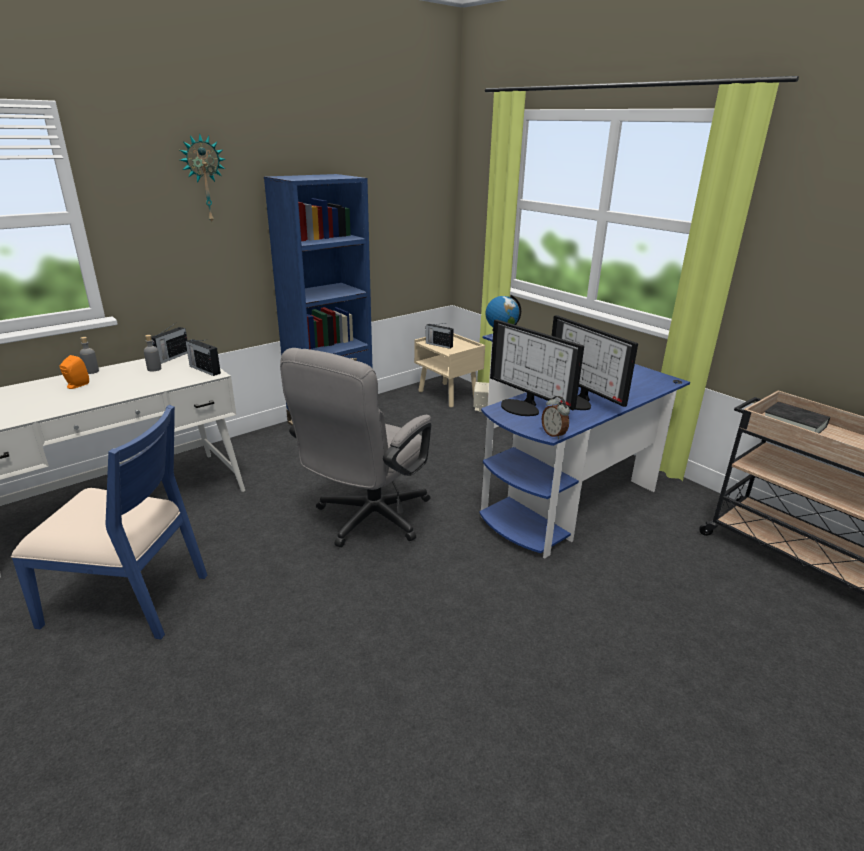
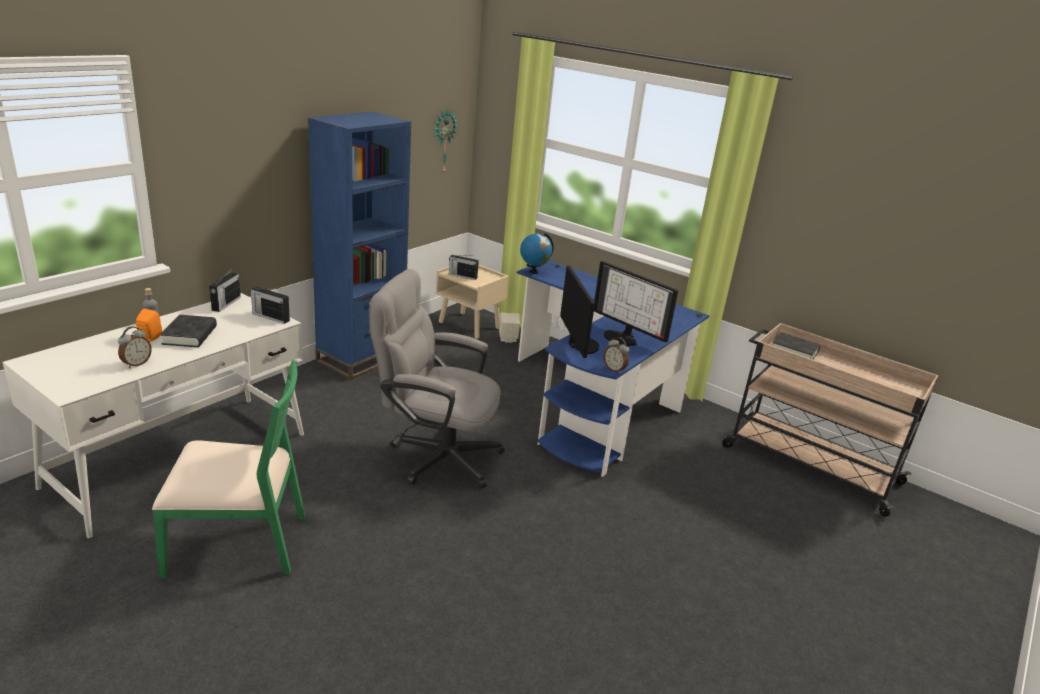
camera: 15 degrees left, 0 degrees up
blue chair [11,405,207,639] -> green chair [152,360,305,578]
grey bottle [144,335,161,372] -> none
wall clock [180,133,226,223] -> wall clock moved to [434,110,458,173]
grey office chair [280,348,431,547] -> grey office chair turned 90 degrees clockwise [369,269,505,489]
monitor [490,319,584,416] -> monitor turned 135 degrees counterclockwise [560,266,599,358]
none -> alarm clock [118,327,152,368]
none -> black book [160,315,217,347]

